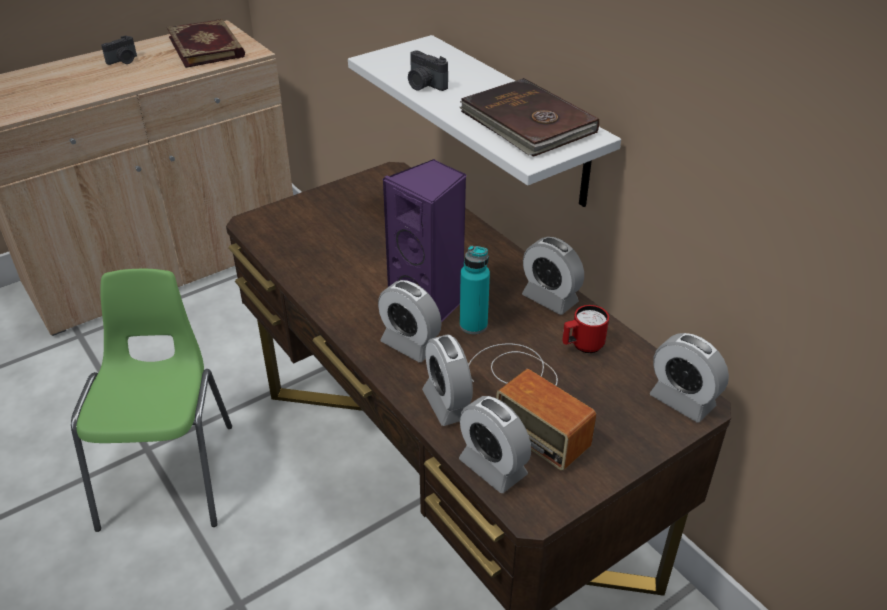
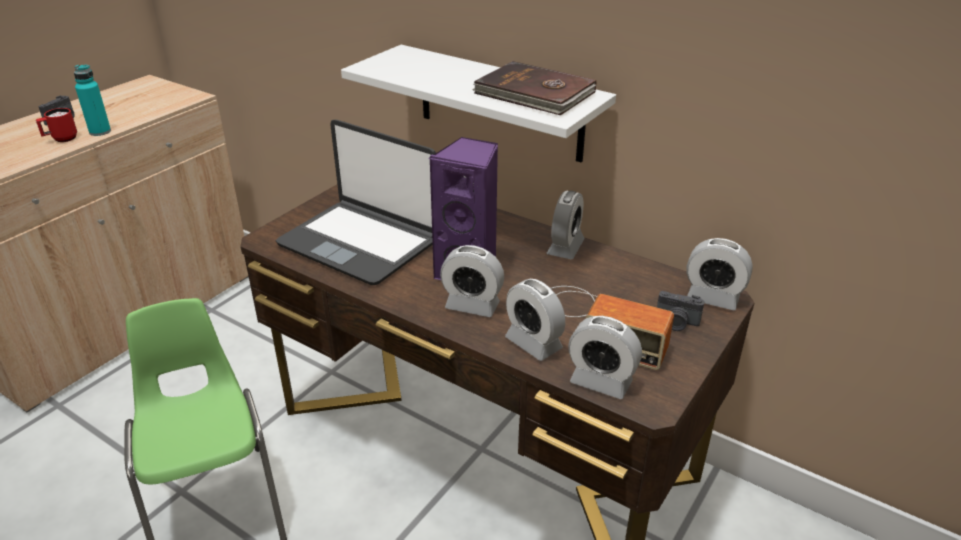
camera: 20 degrees left, 5 degrees down
book [167,19,245,68] -> none
camera [408,50,448,91] -> camera moved to [657,291,705,331]
turquoise bottle [460,246,490,334] -> turquoise bottle moved to [74,65,111,136]
alarm clock [522,237,584,315] -> alarm clock turned 90 degrees counterclockwise [547,191,585,259]
red mug [562,305,609,353] -> red mug moved to [36,108,77,142]
none -> laptop [276,120,436,285]

